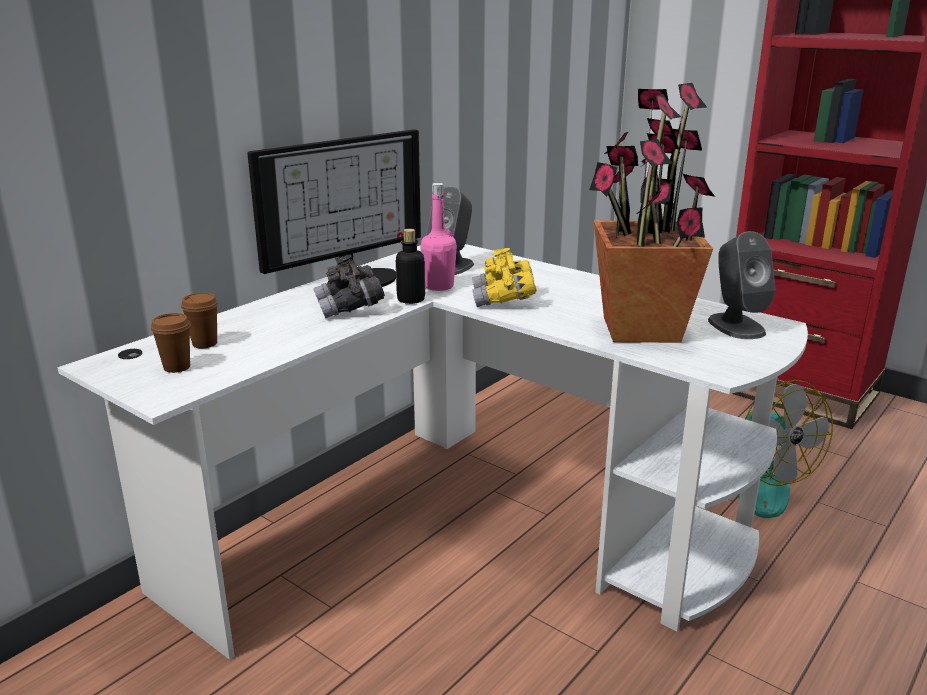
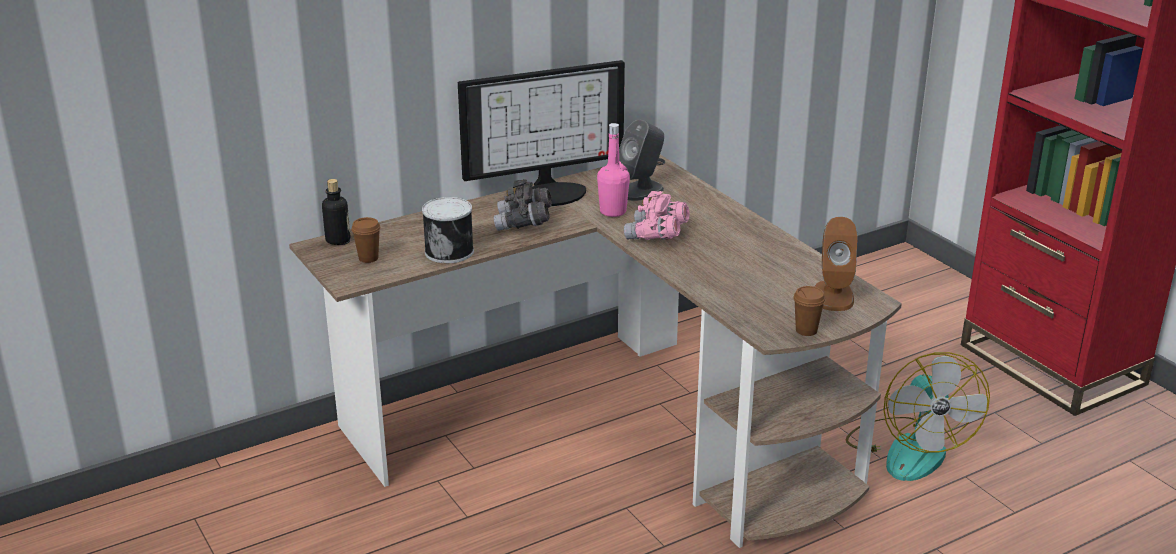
camera: 20 degrees right, 5 degrees up
white desk [57,244,808,660] -> brown desk [289,155,902,548]
brown cup [181,293,218,348] -> brown cup moved to [793,286,825,336]
bottle [396,229,425,304] -> bottle moved to [322,179,350,245]
yellow binoculars [472,248,537,307] -> pink binoculars [624,191,690,240]
potted plant [589,83,715,343] -> none
grey speaker [708,231,775,339] -> brown speaker [814,217,858,311]
none -> can [422,197,474,263]

